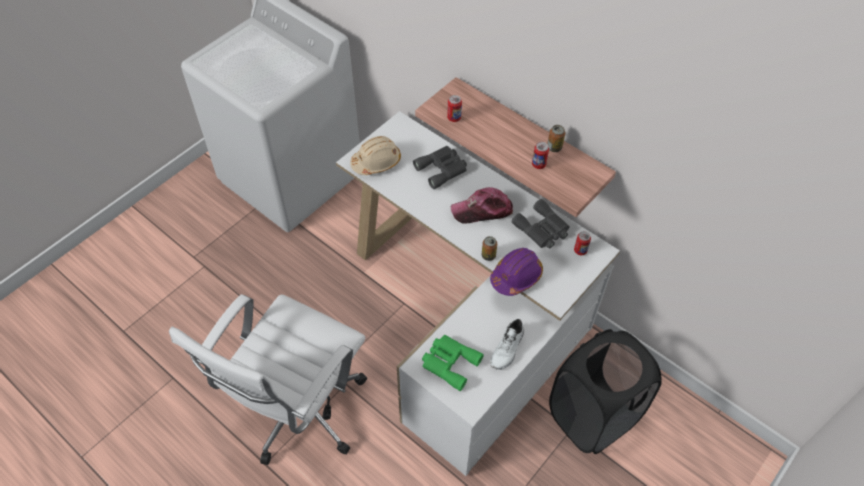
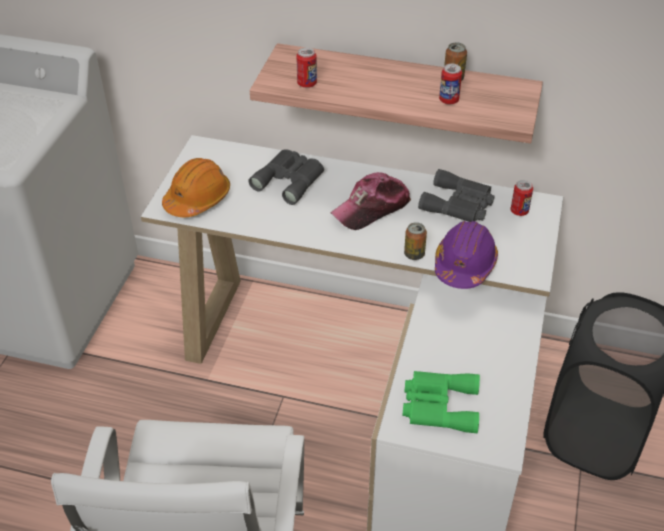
camera: 25 degrees left, 10 degrees down
beige hard hat [350,136,401,175] -> orange hard hat [162,158,230,217]
white shoe [490,319,524,370] -> none

